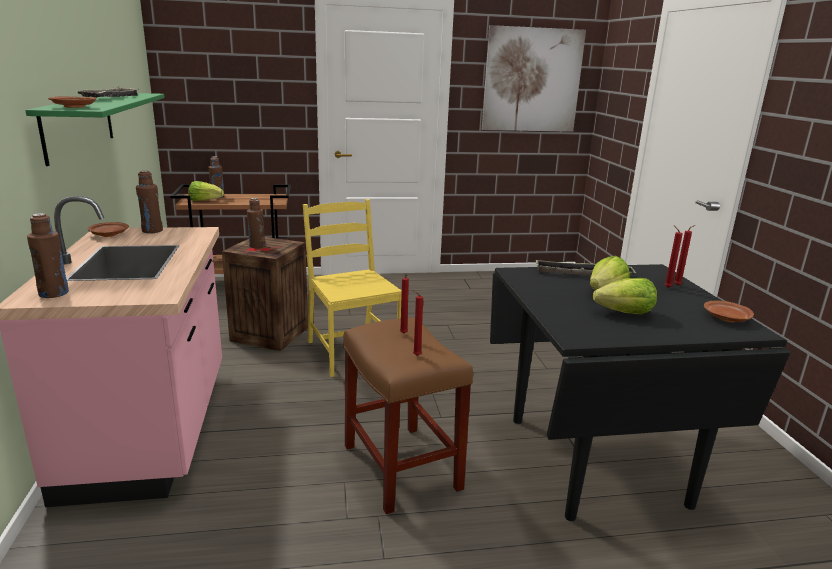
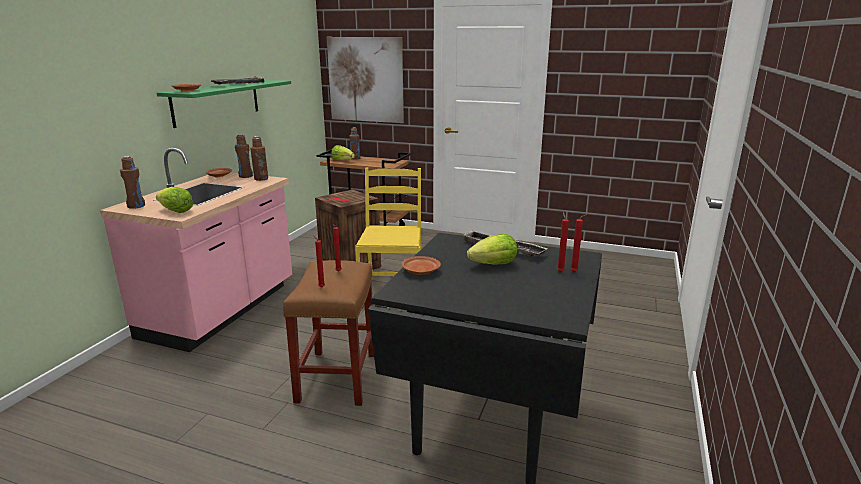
camera: 30 degrees right, 0 degrees up
brown bottle [247,198,265,248] -> brown bottle moved to [250,136,268,181]
picture [482,25,586,132] -> picture moved to [327,37,404,123]
lettuce [593,278,657,315] -> lettuce moved to [156,187,193,213]
brown plate [704,300,754,322] -> brown plate moved to [401,256,441,275]

